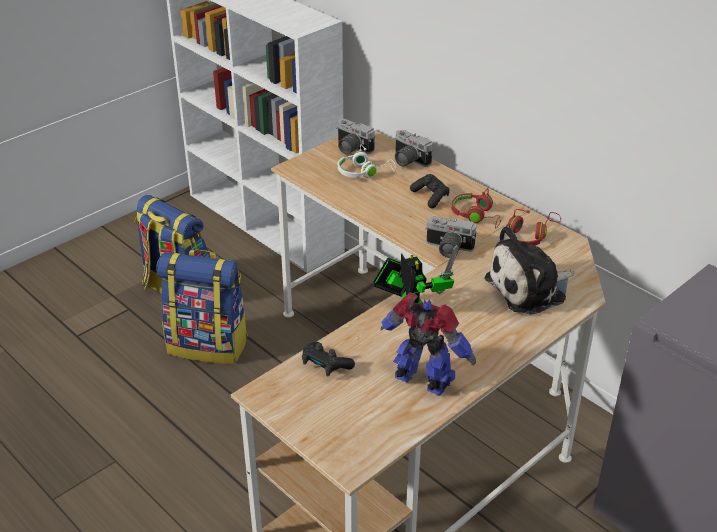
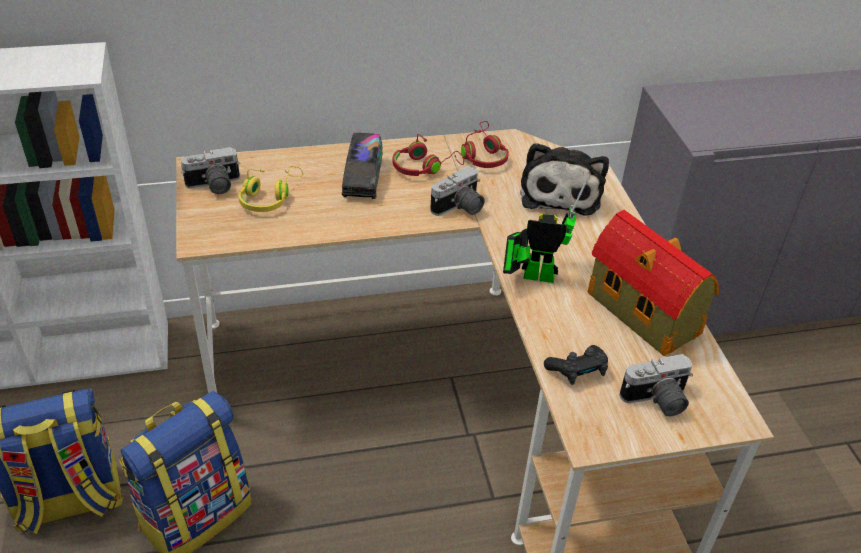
camera: 60 degrees left, 5 degrees up
white headphones [338,145,396,178] -> yellow headphones [238,166,303,212]
toy robot [380,293,476,396] -> toy house [588,210,719,356]
camera [394,130,433,167] -> camera moved to [620,354,693,416]
black game controller [410,174,450,208] -> toy truck [342,133,383,199]

